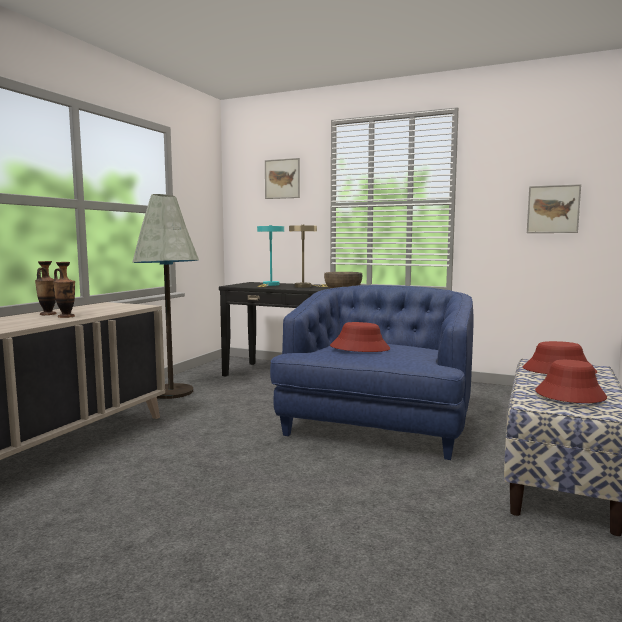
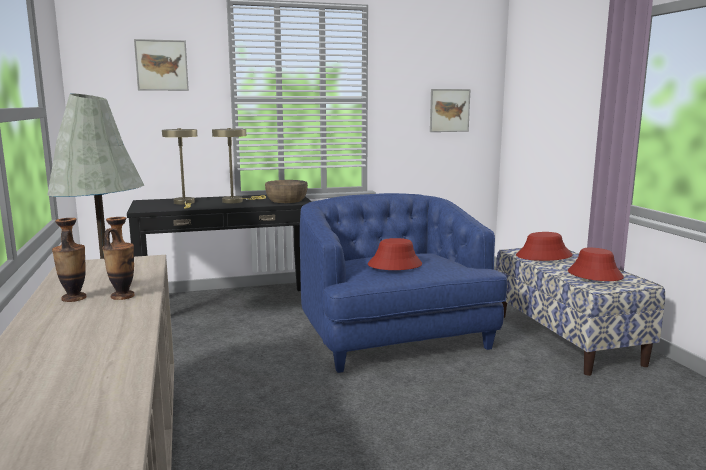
camera: 40 degrees left, 5 degrees up
turquoise table lamp [257,225,284,287] -> beige table lamp [162,128,197,208]

